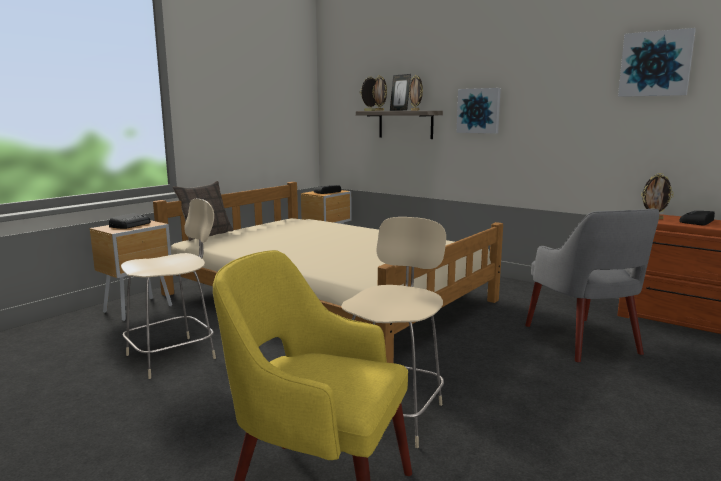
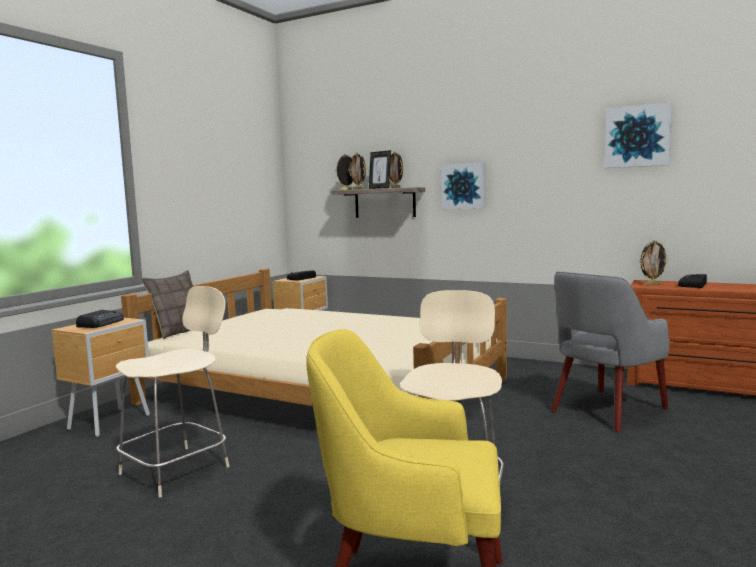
camera: 10 degrees left, 5 degrees down
grey armchair [525,208,659,362] -> grey armchair turned 75 degrees clockwise [551,272,670,433]

